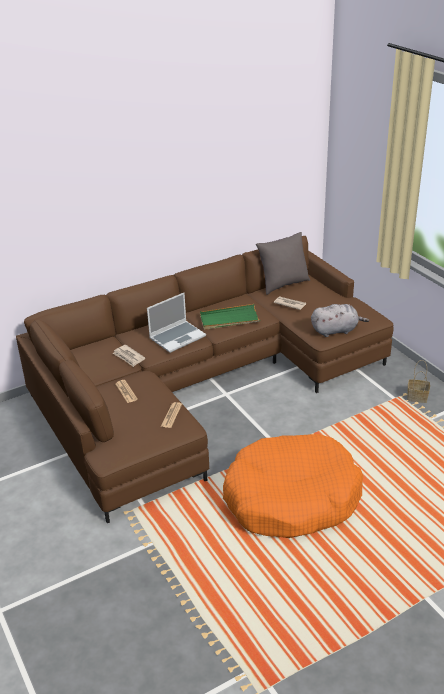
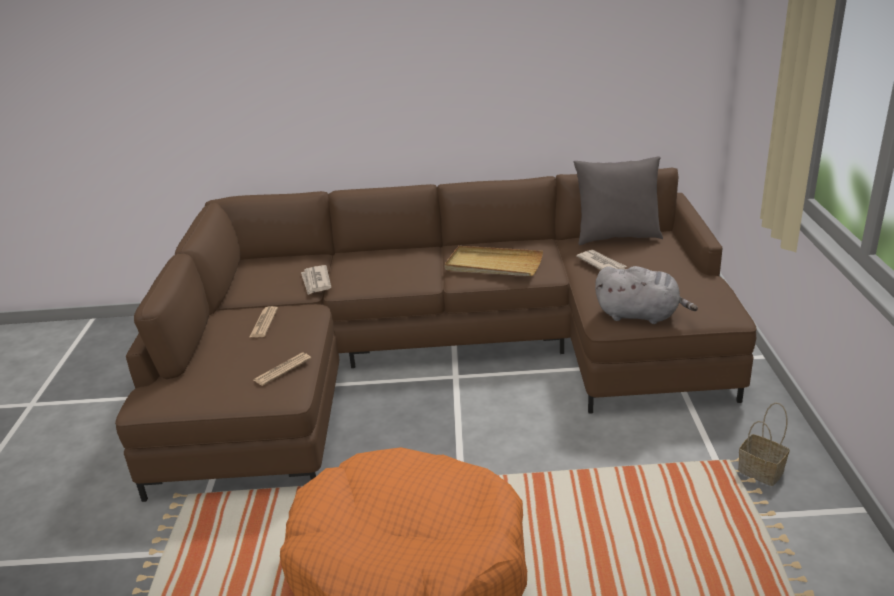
camera: 30 degrees right, 5 degrees down
laptop [147,293,206,353] -> none
green tray [200,304,260,330] -> beige tray [445,246,543,276]

